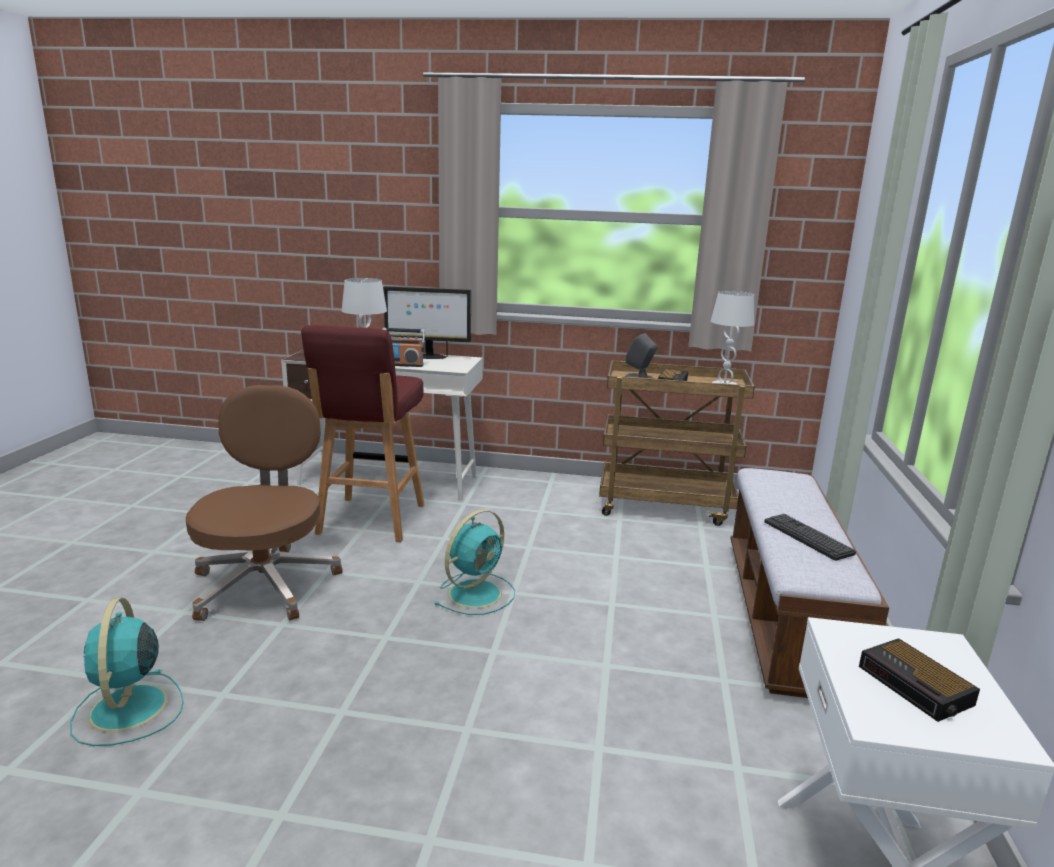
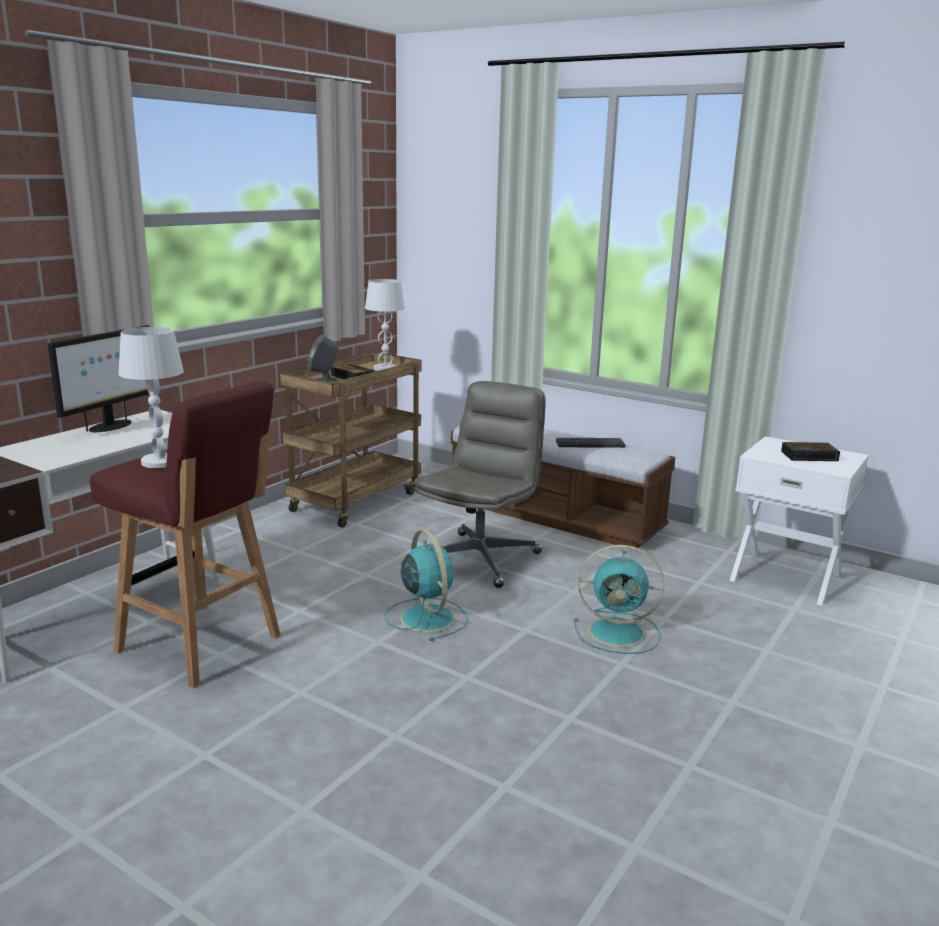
camera: 65 degrees left, 0 degrees up
turquoise fan [70,598,184,746] -> turquoise fan moved to [574,545,665,654]
brown office chair [185,385,343,621] -> none
radio [382,328,425,367] -> none
none -> grey office chair [414,381,546,588]

